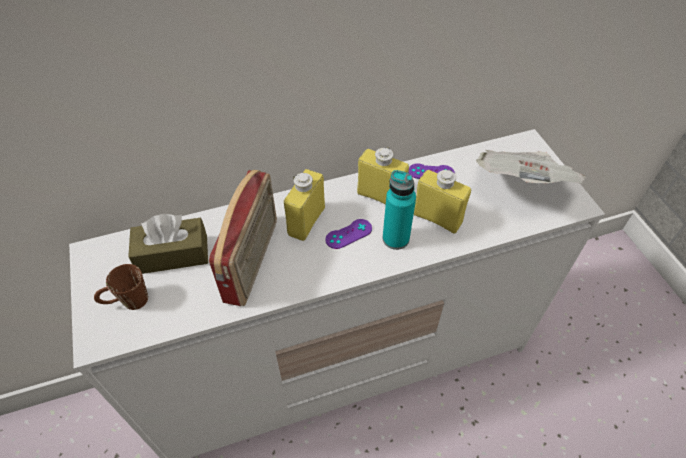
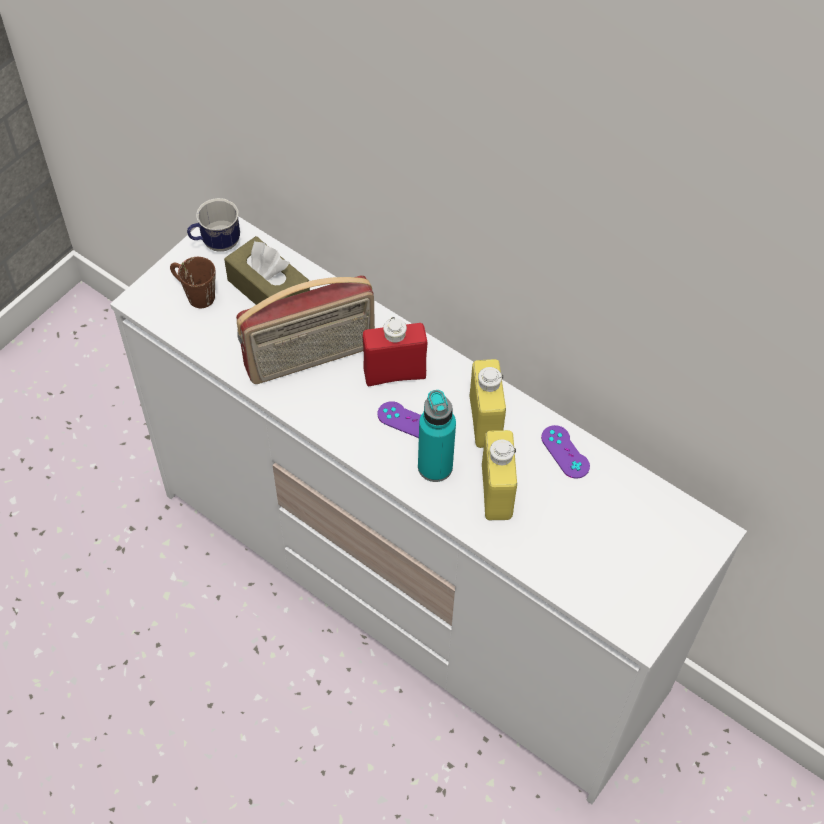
camera: 55 degrees right, 5 degrees up
yellow bottle [284,169,325,241] -> red bottle [363,317,427,386]
newspaper [476,150,586,183] -> none
none -> mug [187,198,240,252]

